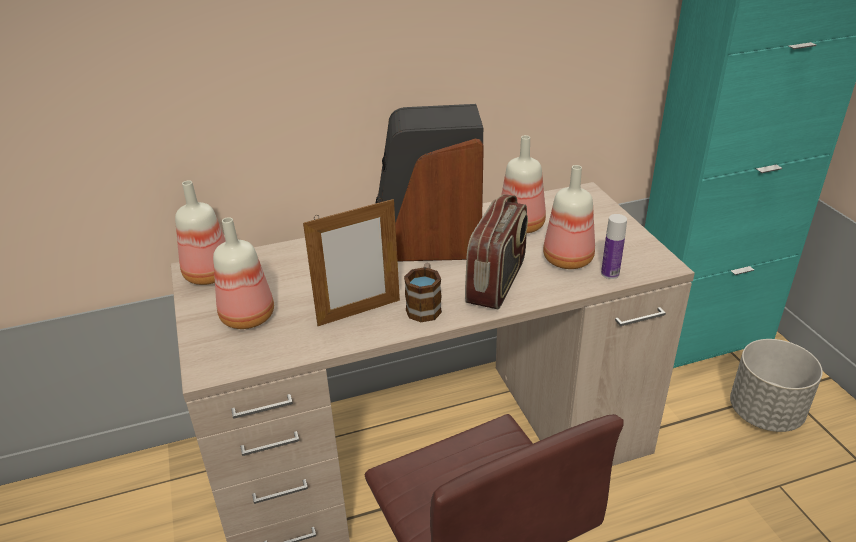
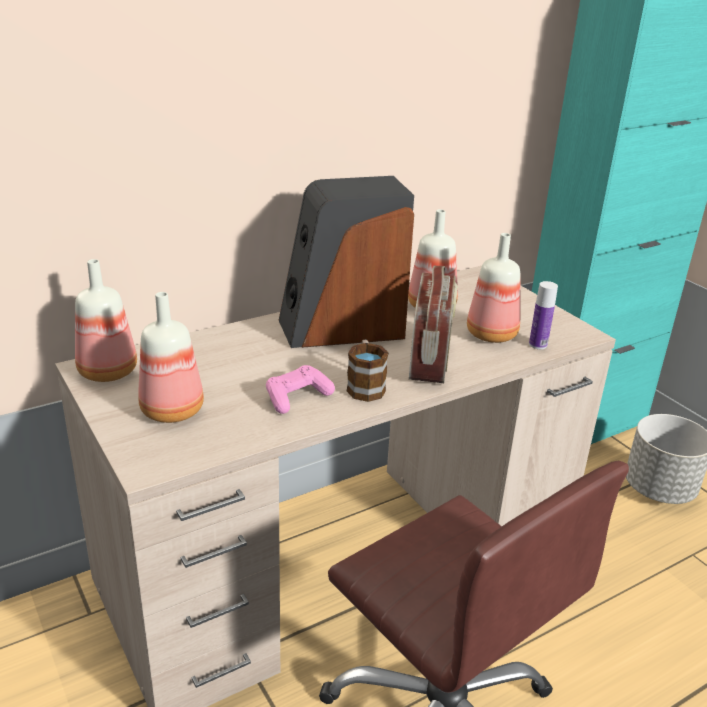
camera: 15 degrees left, 5 degrees down
picture frame [303,198,400,326] -> pink game controller [266,365,335,414]

